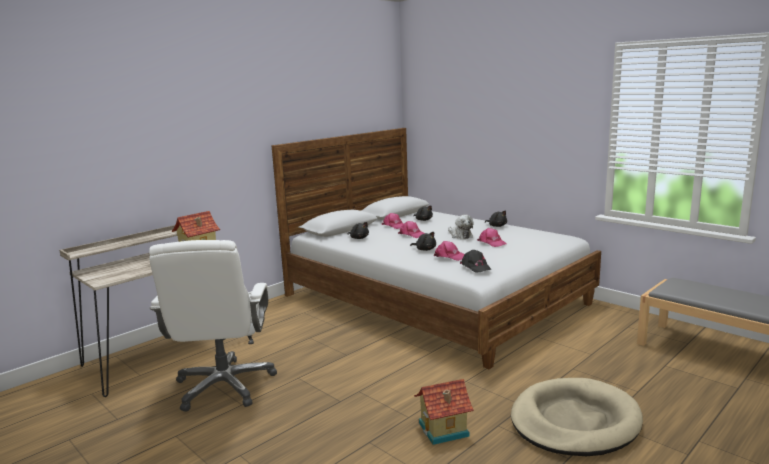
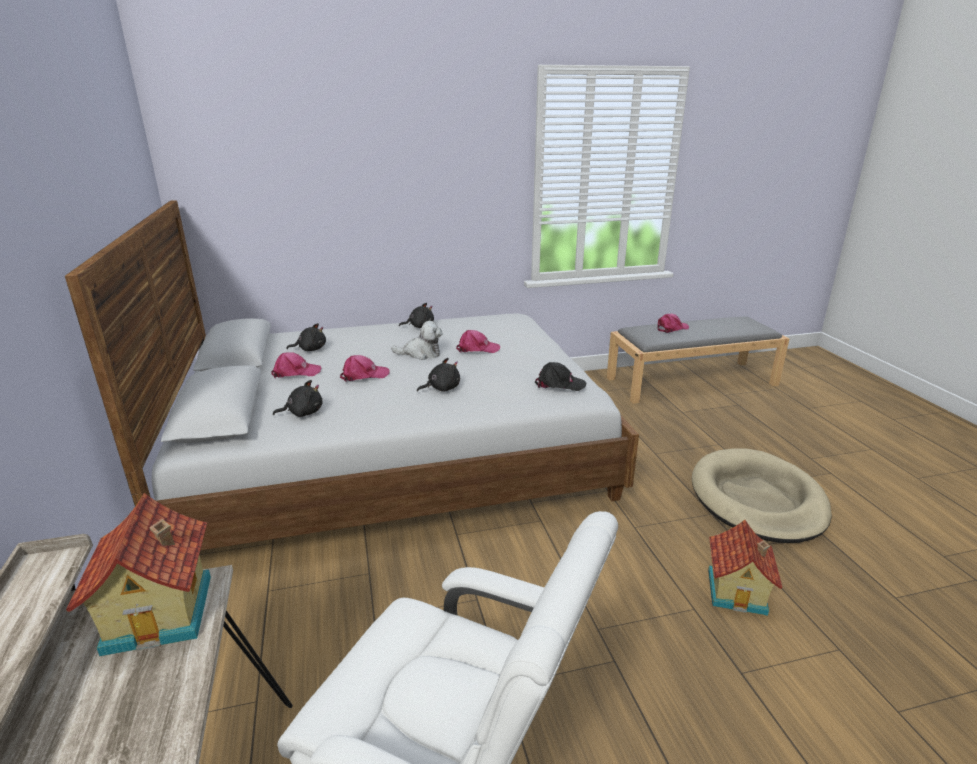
camera: 60 degrees left, 10 degrees up
pink cap [434,241,465,261] -> pink cap moved to [658,314,689,333]

